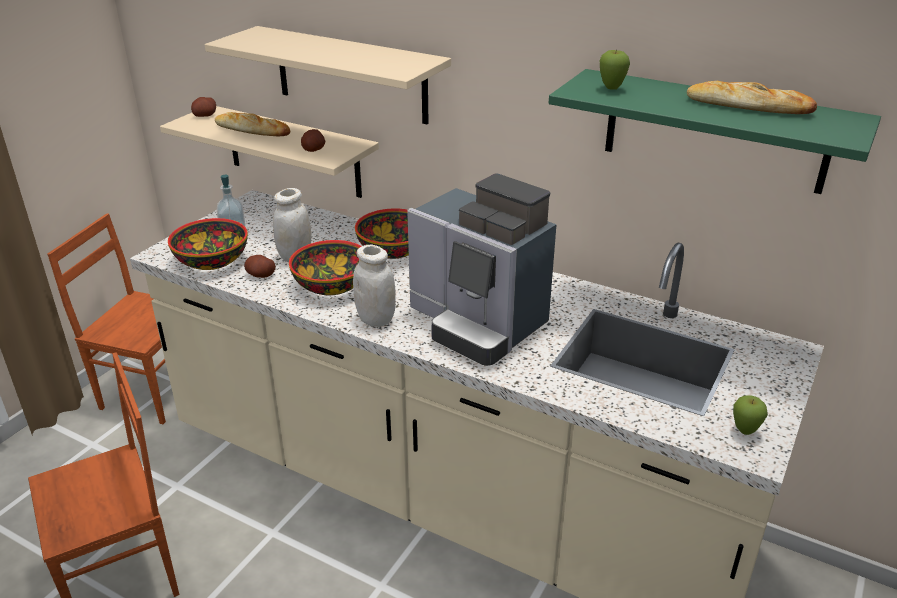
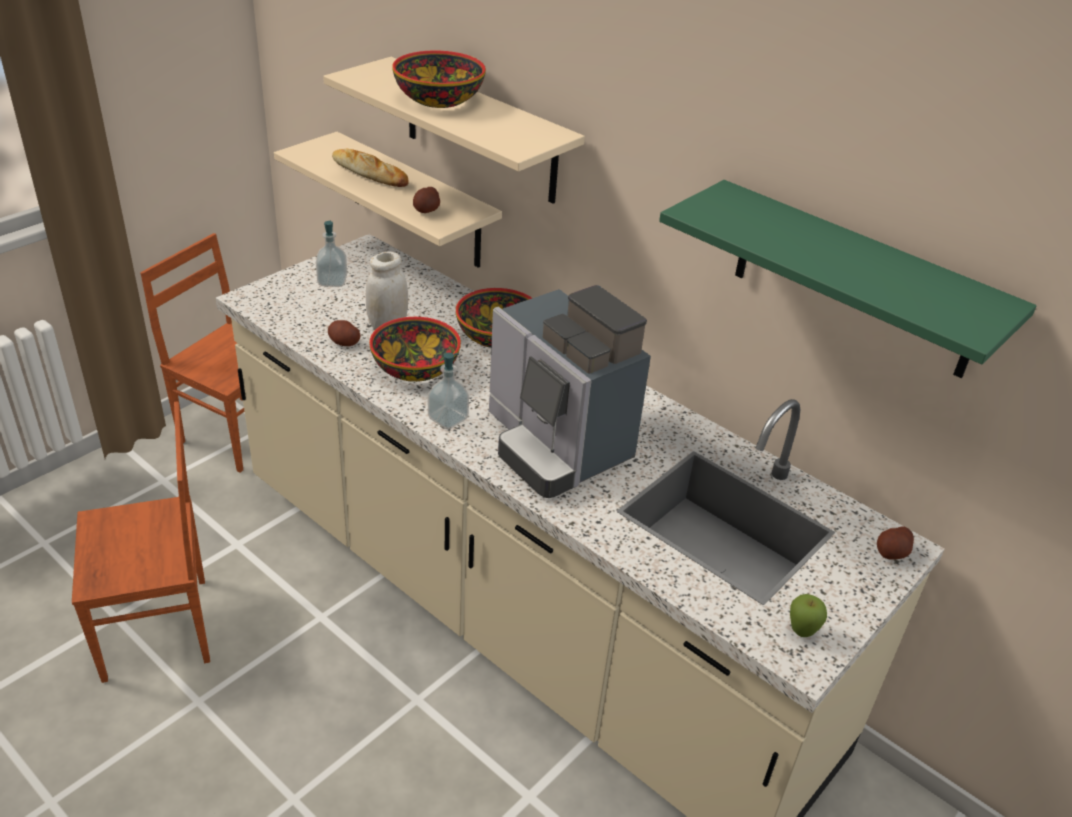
camera: 10 degrees right, 5 degrees up
bowl [168,218,248,270] -> bowl moved to [392,51,486,108]
potato [191,97,216,117] -> potato moved to [877,526,914,560]
white jar [353,245,396,327] -> soap dispenser [428,353,469,429]
apple [600,50,630,90] -> none
bread [687,81,817,114] -> none

